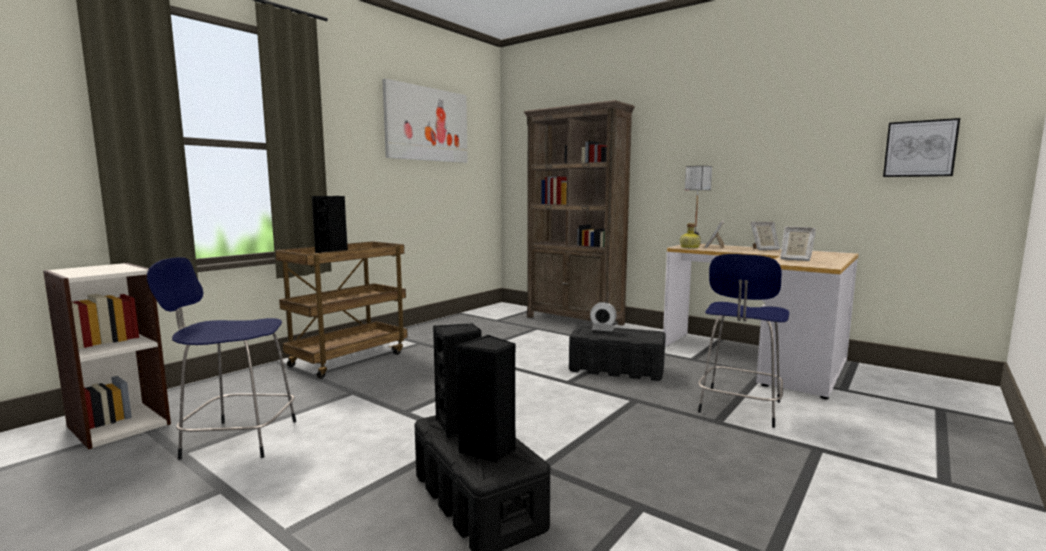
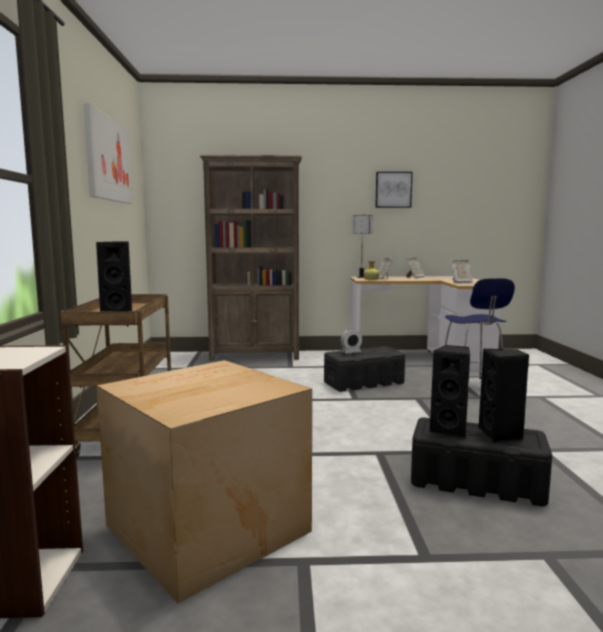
camera: 40 degrees left, 0 degrees up
blue stool [147,257,296,460] -> cardboard box [97,360,312,603]
picture [883,118,960,177] -> picture moved to [375,172,413,208]

